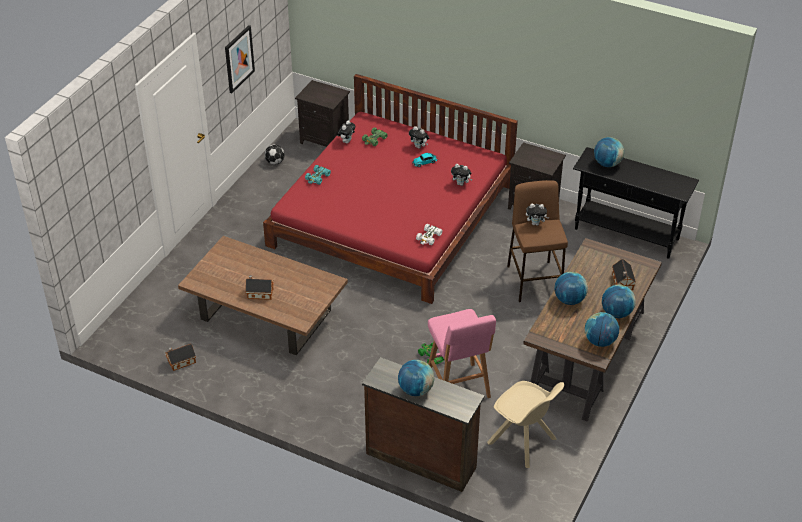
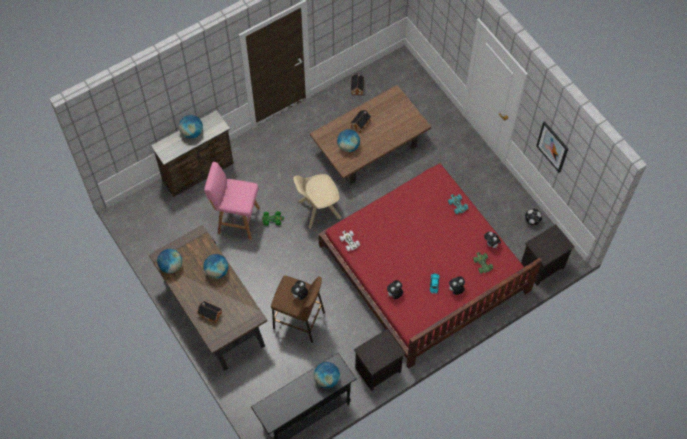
camera: 120 degrees right, 20 degrees up
beige chair [487,381,564,468] -> beige chair moved to [293,174,341,229]
globe [602,285,636,318] -> globe moved to [337,129,360,152]

